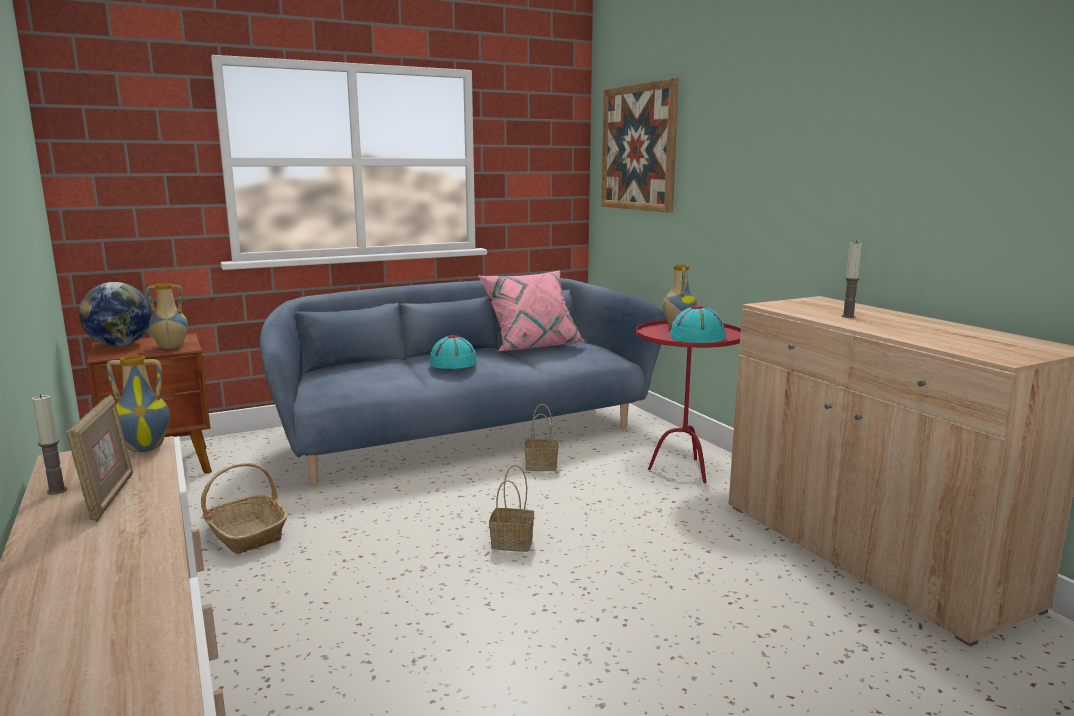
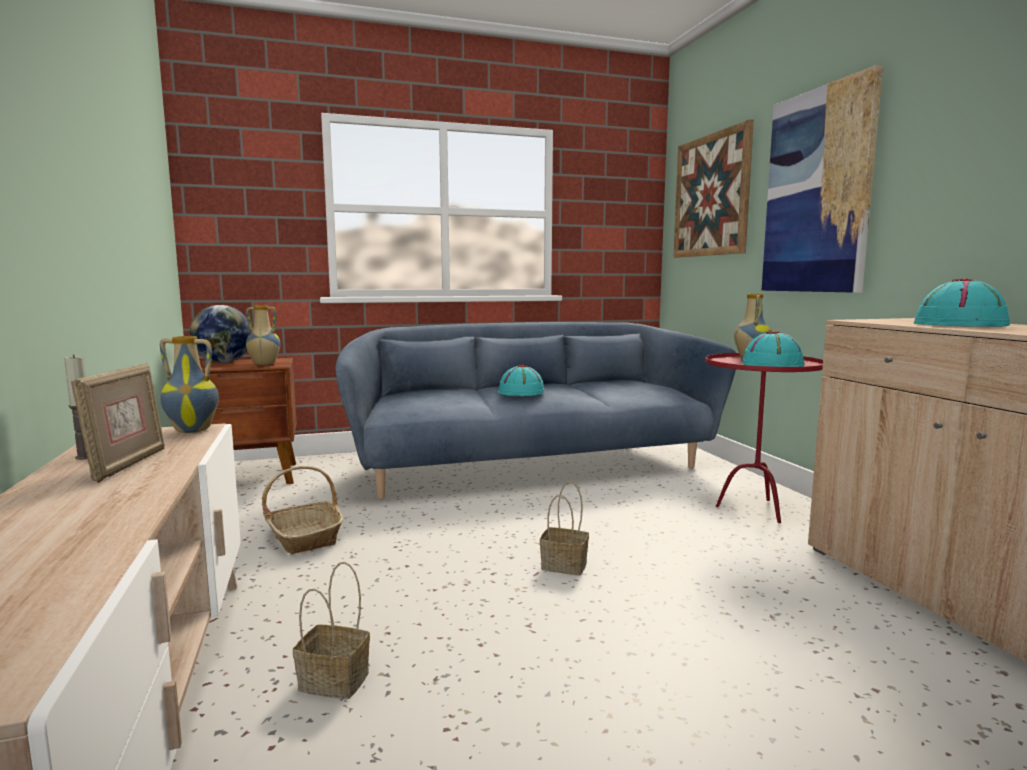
camera: 10 degrees right, 5 degrees down
pink pillow [478,270,585,351] -> none
basket [524,404,558,471] -> basket moved to [293,562,370,699]
candle [842,241,863,318] -> turquoise hat [914,278,1010,327]
none -> picture [762,65,883,293]

